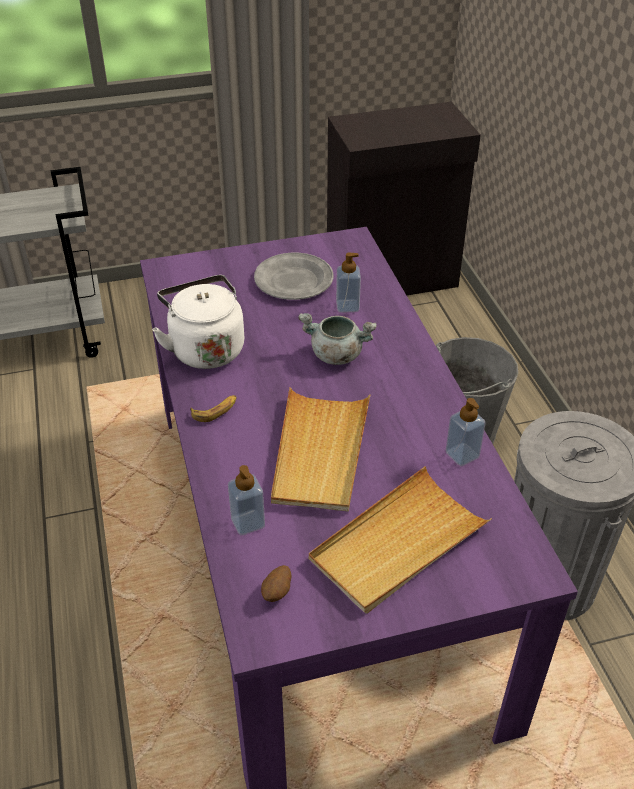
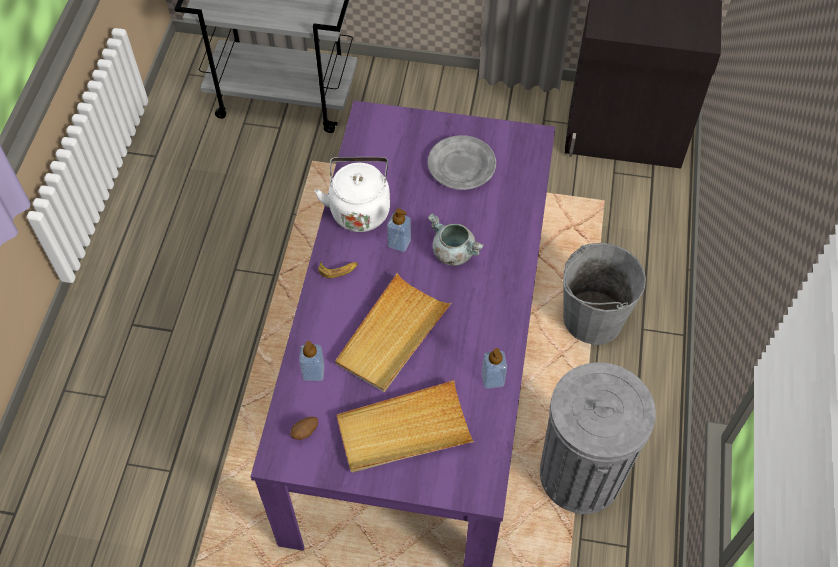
camera: 25 degrees right, 15 degrees up
soap dispenser [336,253,361,313] -> soap dispenser moved to [387,208,411,252]

